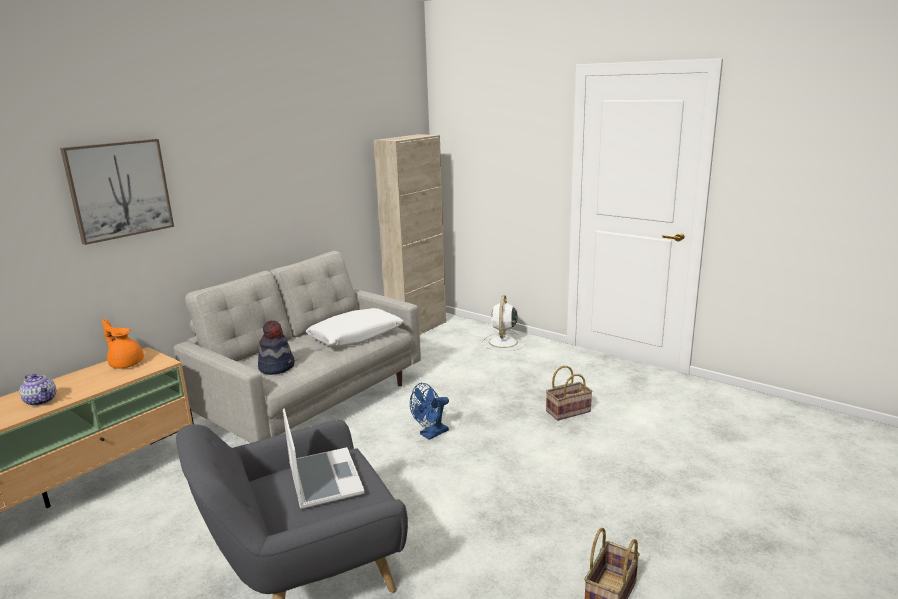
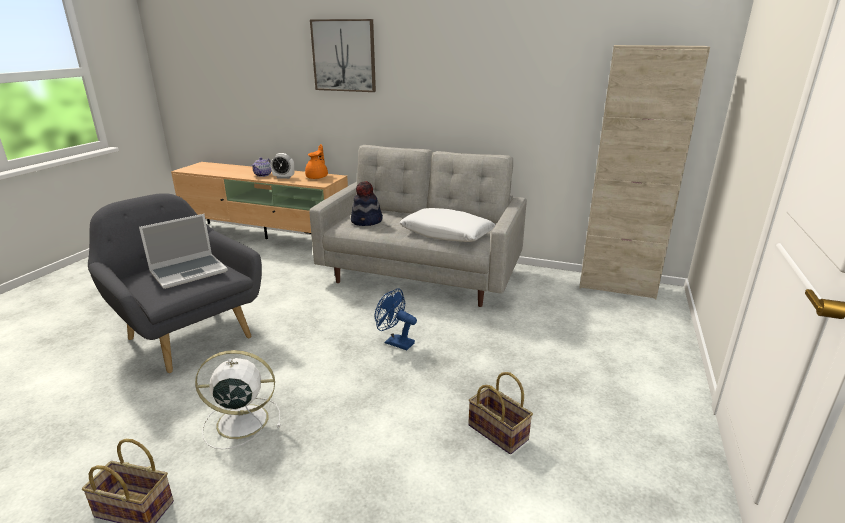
camera: 70 degrees right, 5 degrees up
white fan [482,295,524,351] -> white fan moved to [195,350,280,450]
none -> alarm clock [271,153,295,179]

